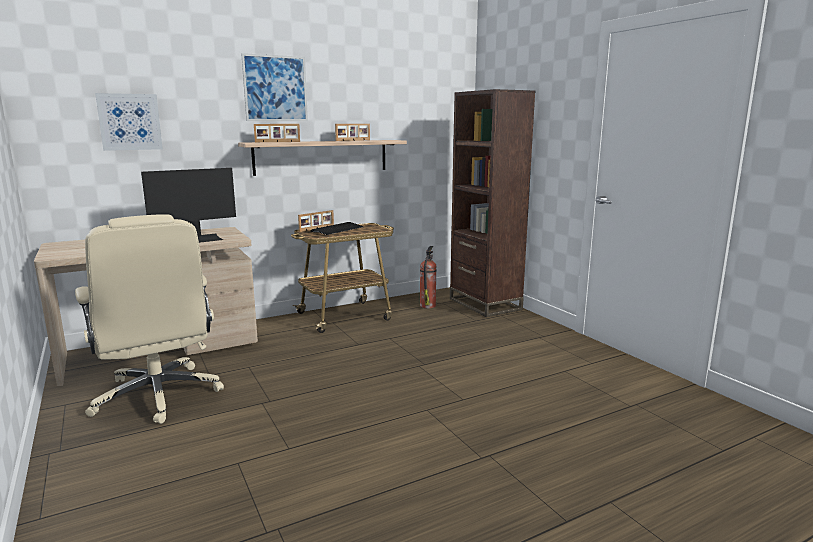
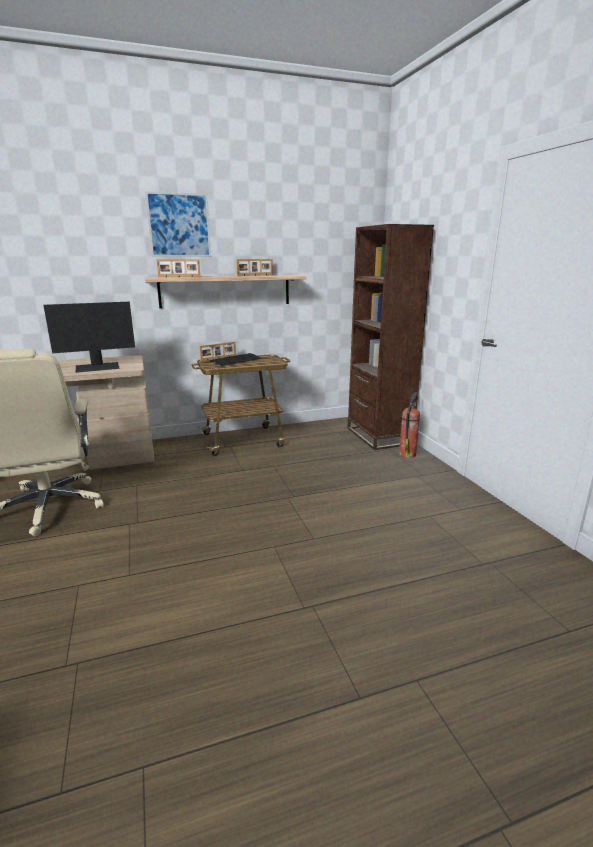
camera: 10 degrees right, 5 degrees up
picture [95,93,163,151] -> none
fire extinguisher [420,246,437,309] -> fire extinguisher moved to [399,392,420,458]

